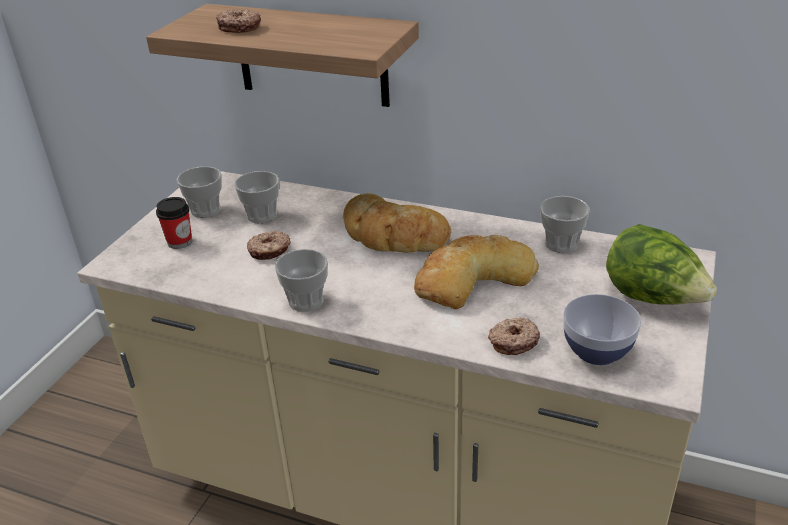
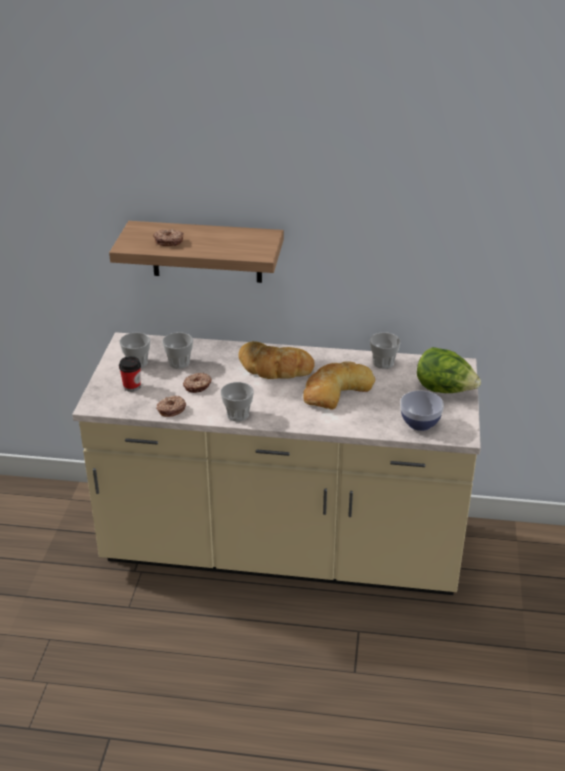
camera: 15 degrees left, 0 degrees up
donut [488,317,540,355] -> donut moved to [156,396,186,417]

